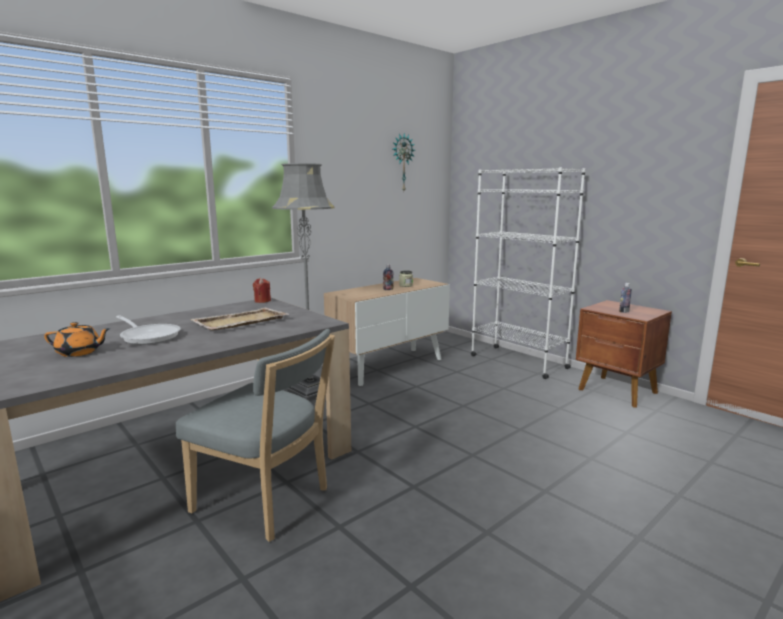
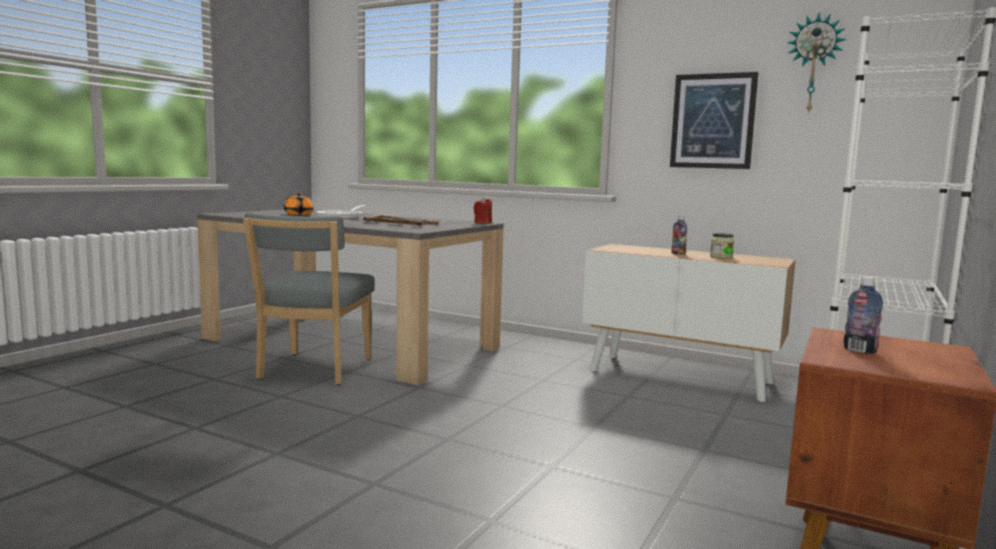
camera: 70 degrees right, 5 degrees down
grey floor lamp [272,163,335,402] -> none
none -> picture [670,72,759,169]

